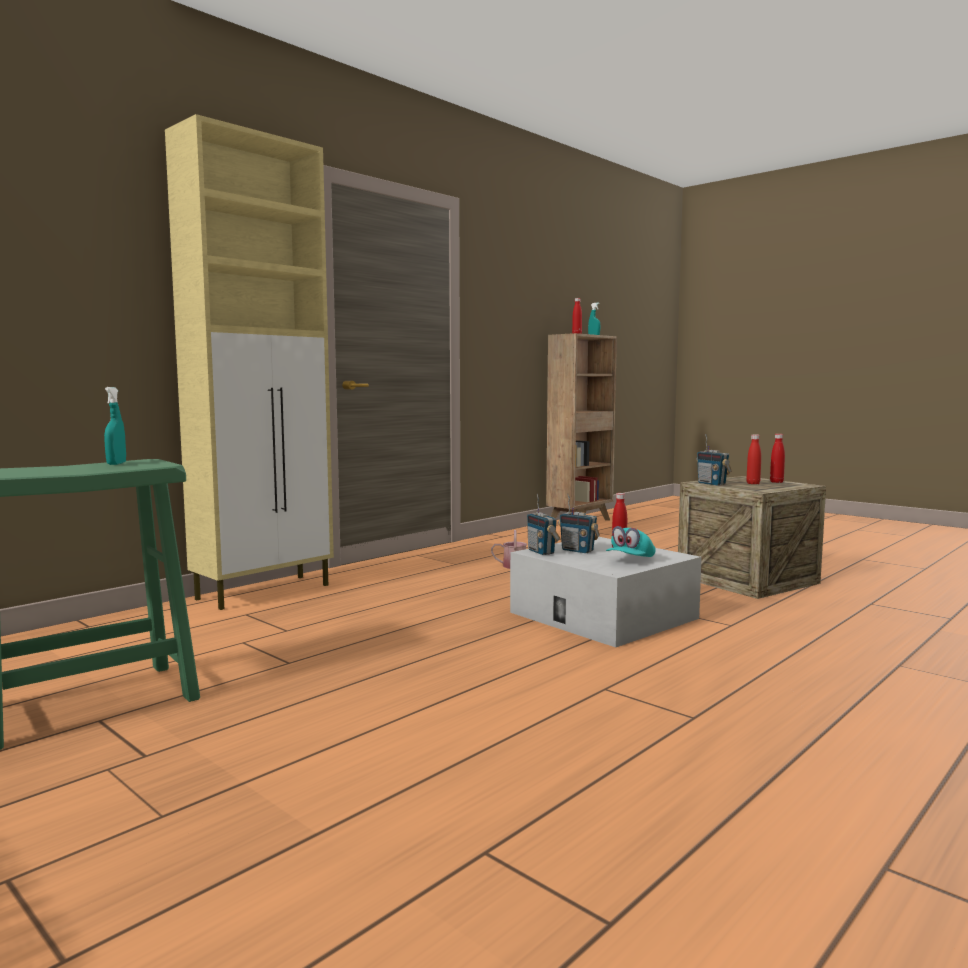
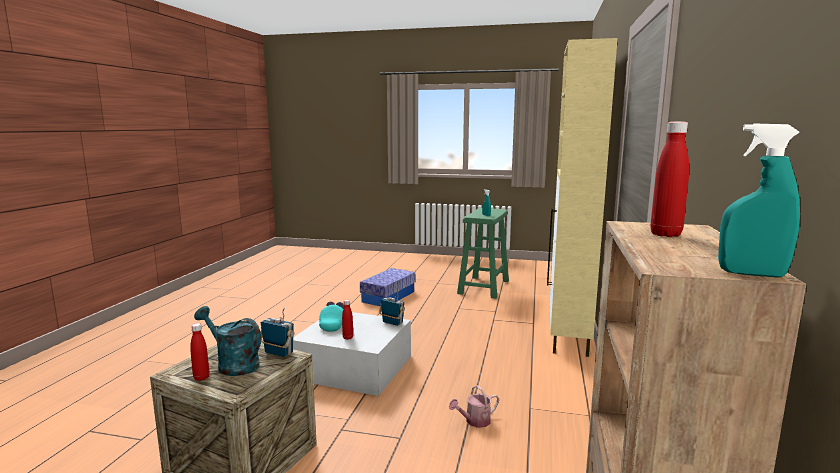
camera: 150 degrees right, 5 degrees up
radio [558,494,600,553] -> none
red bottle [746,434,761,484] -> turquoise watering can [194,306,261,376]
none -> storage box [360,268,415,306]

